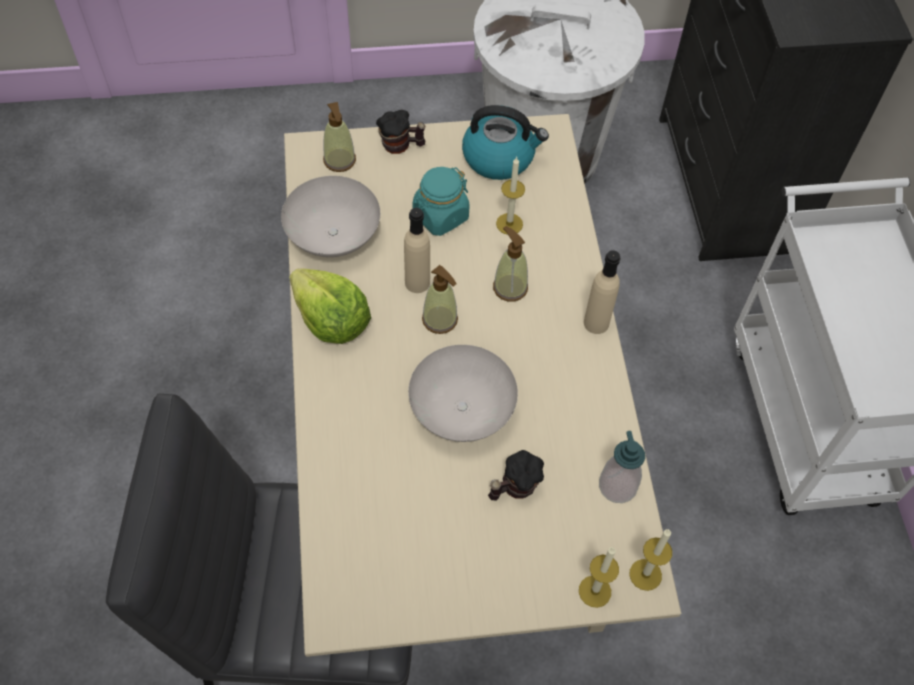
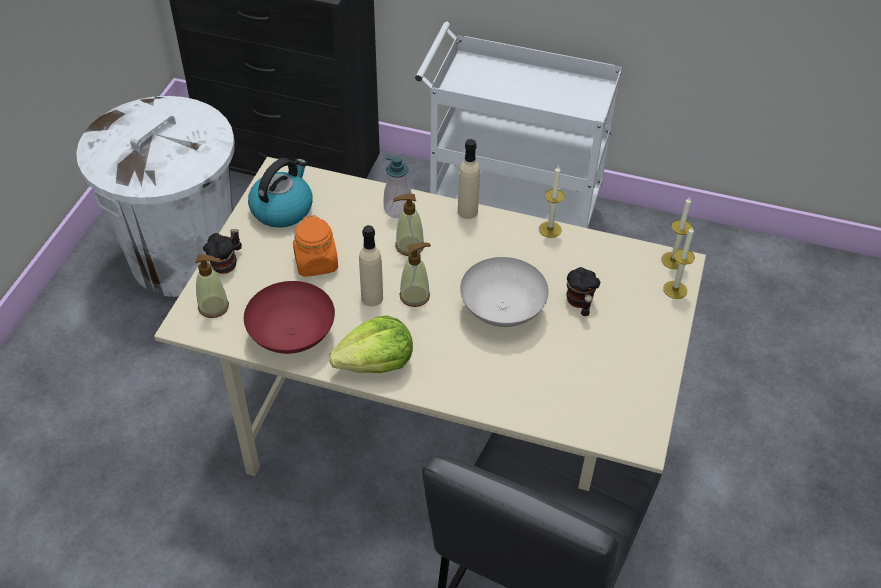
camera: 65 degrees left, 10 degrees down
white bowl [281,176,380,257] -> red bowl [244,281,335,354]
turquoise jar [412,167,470,236] -> orange jar [293,215,338,277]
candle [496,157,525,235] -> candle moved to [539,165,565,238]
soap dispenser [599,431,645,503] -> soap dispenser moved to [383,156,412,218]

